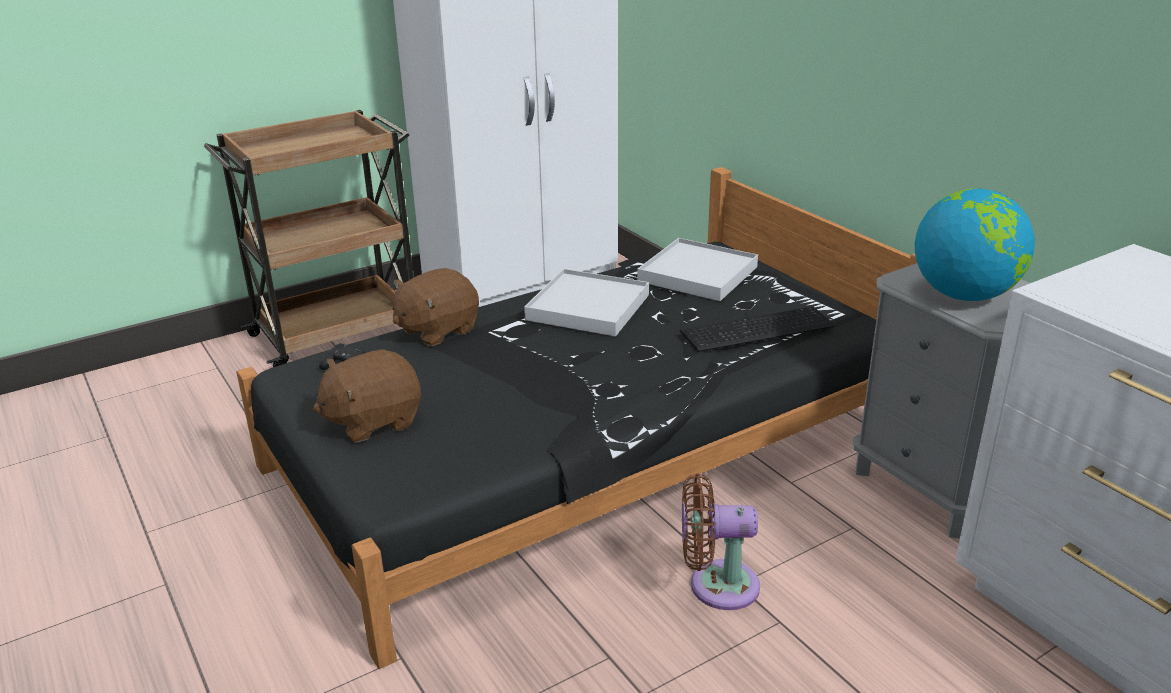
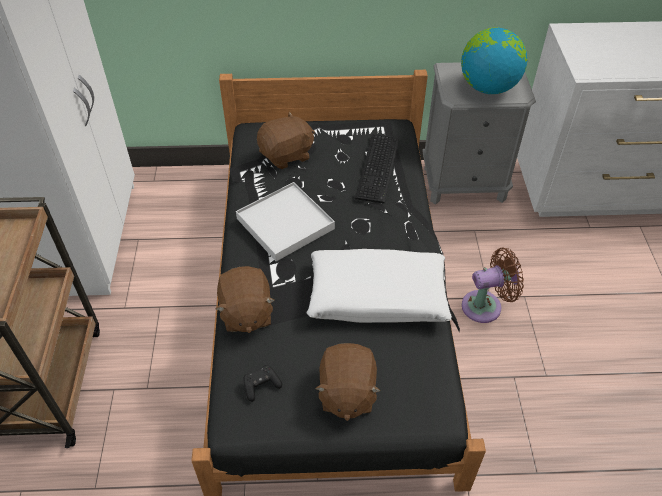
camera: 60 degrees left, 20 degrees up
white tray [637,238,758,301] -> brown plush toy [257,111,315,169]
brown fan [682,473,760,610] -> brown fan turned 135 degrees counterclockwise [462,248,524,323]
none -> white pillow [307,249,452,323]

